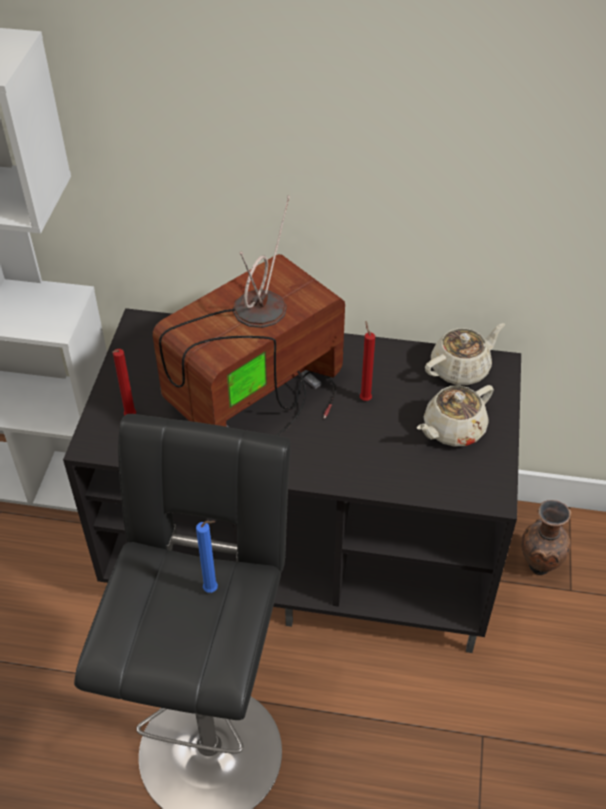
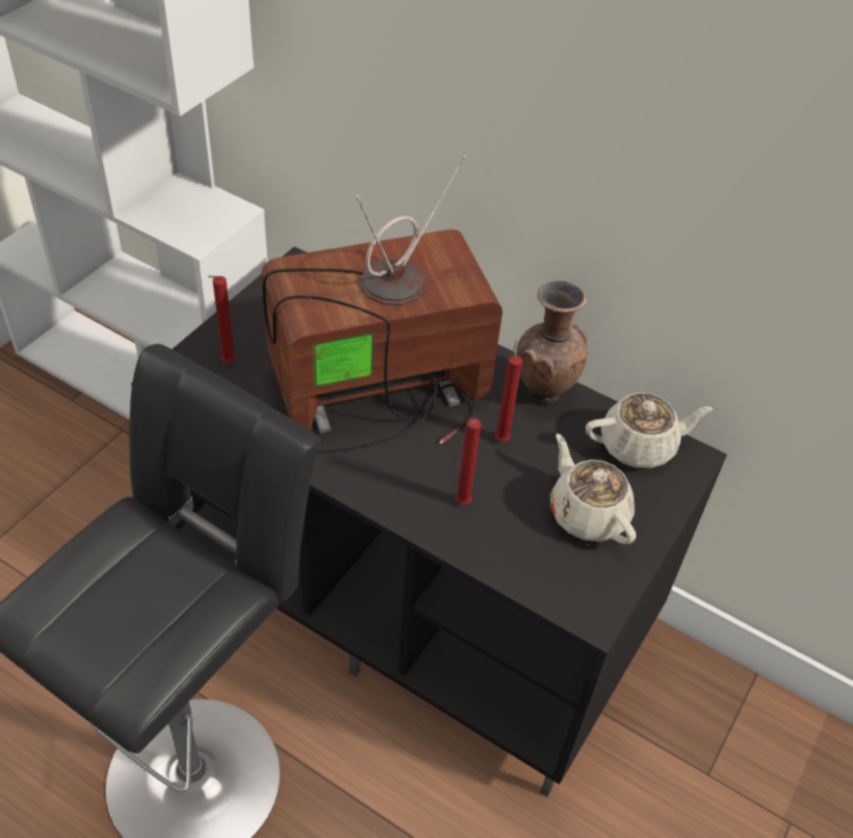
camera: 20 degrees right, 0 degrees up
blue candle [196,521,218,593] -> none
beige teapot [417,385,494,447] -> beige teapot turned 75 degrees clockwise [551,434,636,544]
brown vase [521,500,571,575] -> brown vase moved to [517,280,588,405]
none -> red candle [455,418,481,505]

